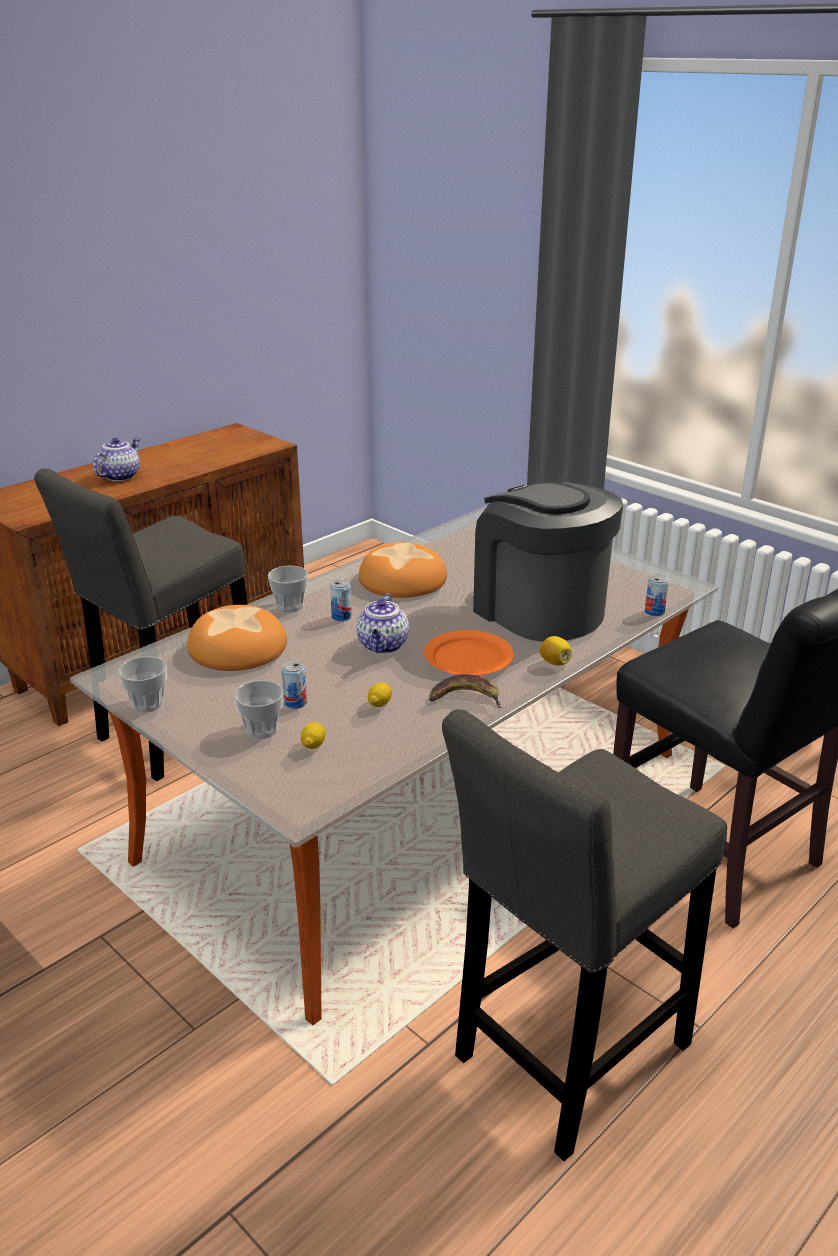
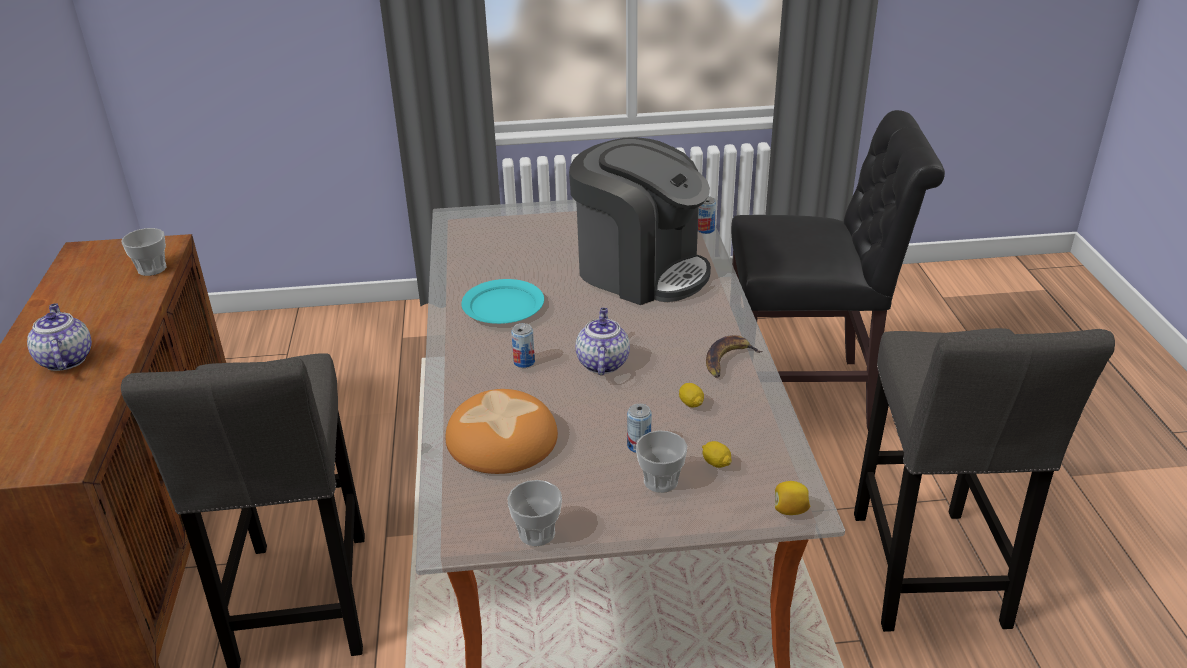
camera: 50 degrees left, 5 degrees up
cup [268,566,308,612] -> cup moved to [121,228,166,276]
teapot [356,593,409,654] -> teapot turned 135 degrees counterclockwise [576,308,630,375]
bread [359,542,447,598] -> turquoise plate [461,279,544,324]
orange plate [424,630,514,675] -> none
coffee machine [473,482,623,642] -> coffee machine turned 150 degrees counterclockwise [569,137,711,305]
lemon [540,636,572,665] -> lemon moved to [775,481,810,515]

